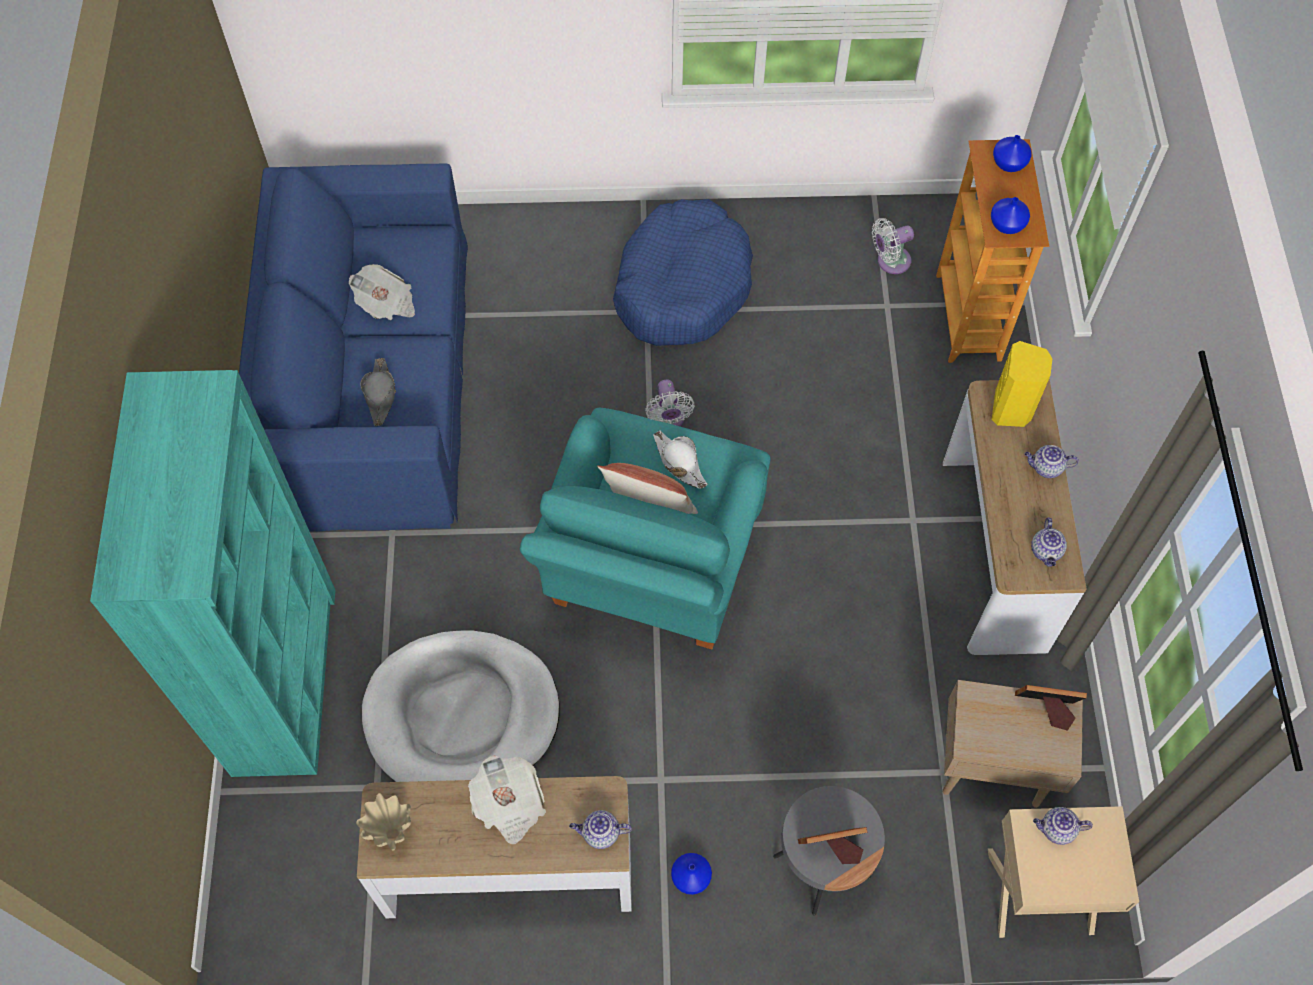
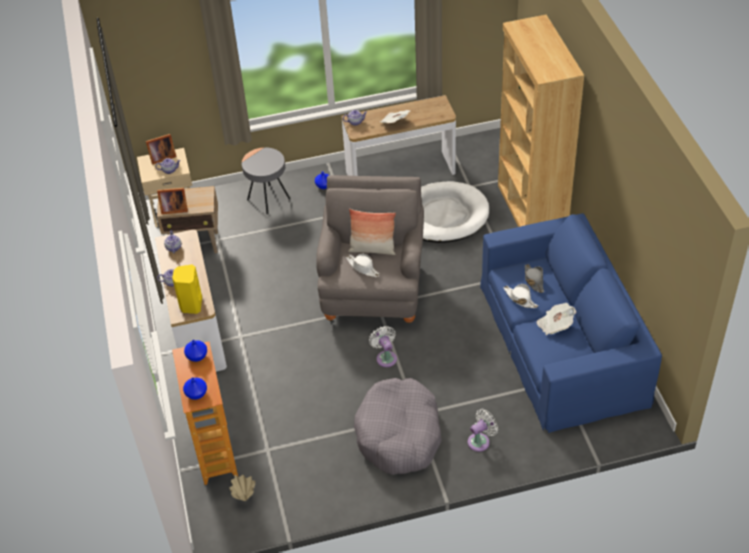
camera: 170 degrees right, 15 degrees down
turquoise bookcase [90,370,335,777] -> brown bookcase [498,15,584,227]
beige vase [356,793,411,851] -> beige vase moved to [229,475,255,501]
turquoise armchair [520,408,770,649] -> grey armchair [316,175,424,324]
blue dog bed [613,199,753,346] -> grey dog bed [354,378,442,475]
picture frame [798,827,867,864] -> picture frame moved to [146,134,176,165]
white fan [872,218,914,274] -> white fan moved to [468,409,498,452]
none -> white hat [504,284,538,308]

